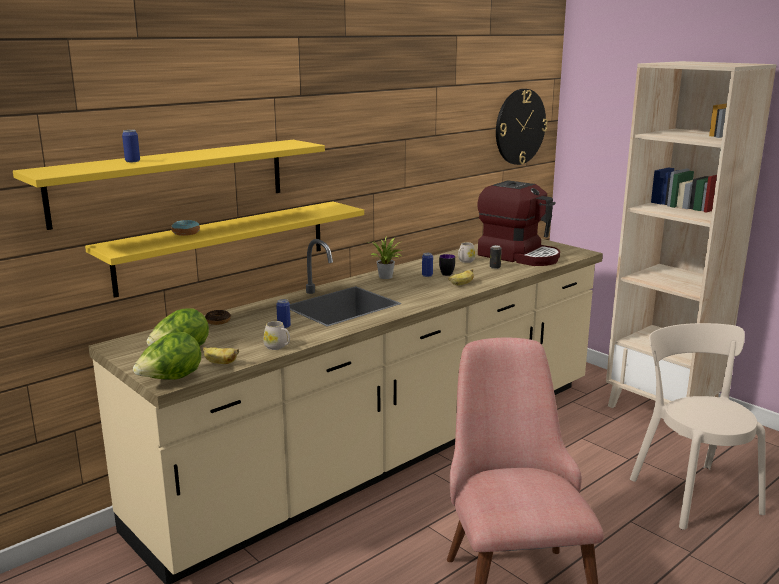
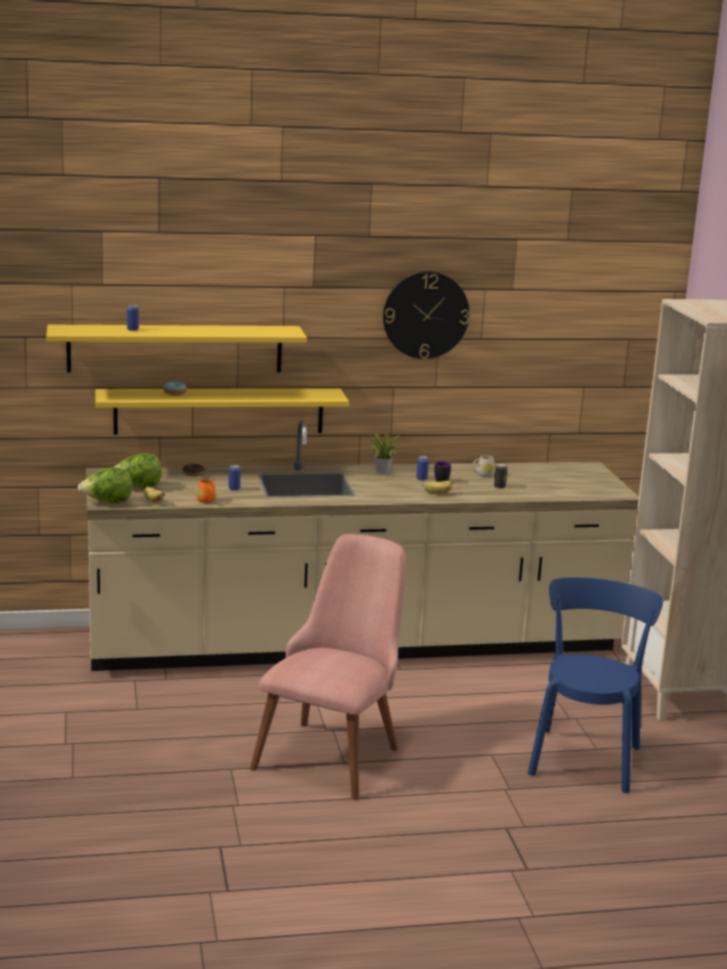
camera: 30 degrees right, 0 degrees up
white mug [263,321,290,350] -> orange mug [196,479,216,503]
coffee machine [477,180,560,266] -> none
wall clock [496,89,548,165] -> wall clock moved to [383,272,470,359]
beige chair [630,323,766,530] -> blue chair [528,577,663,793]

